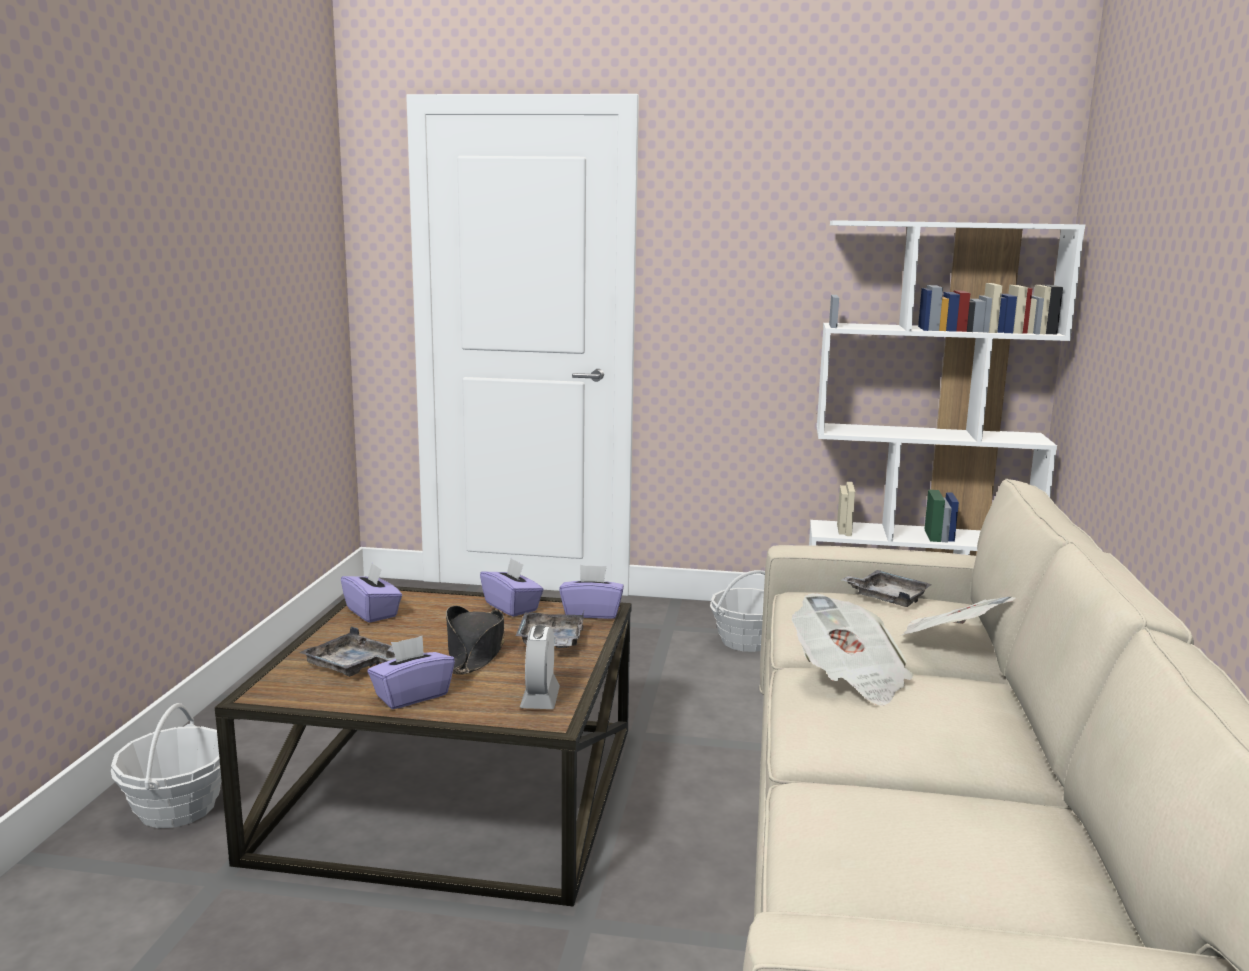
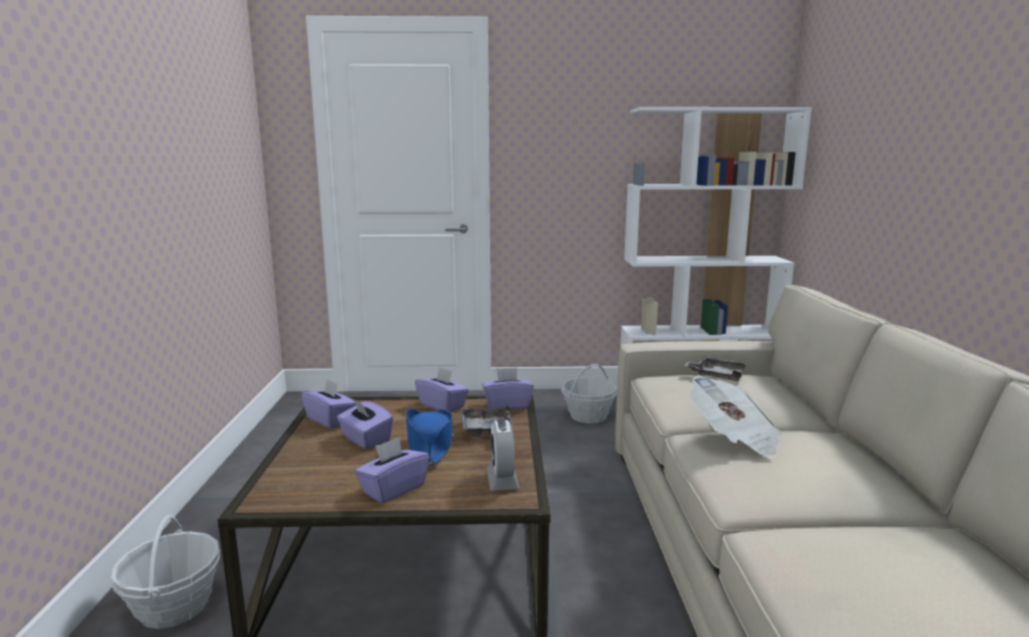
camera: 10 degrees left, 0 degrees up
grey tray [299,627,396,677] -> none
black hat [446,606,504,675] -> blue hat [406,409,454,466]
newspaper [900,597,1015,636] -> none
none -> purple tissue box [337,398,393,450]

